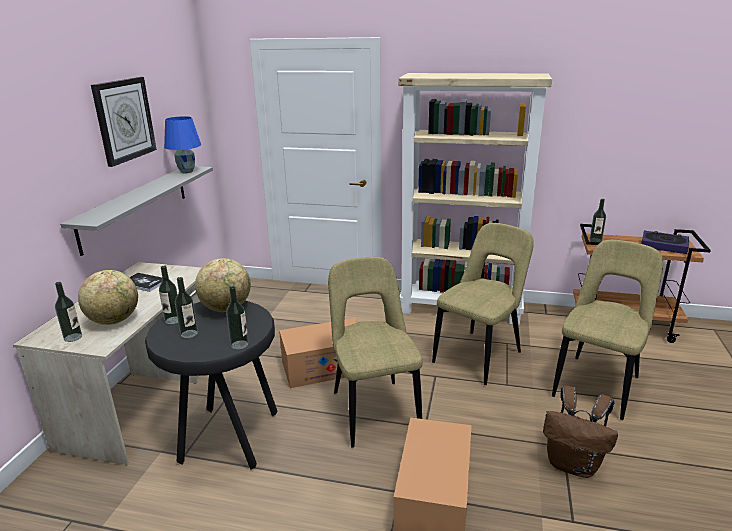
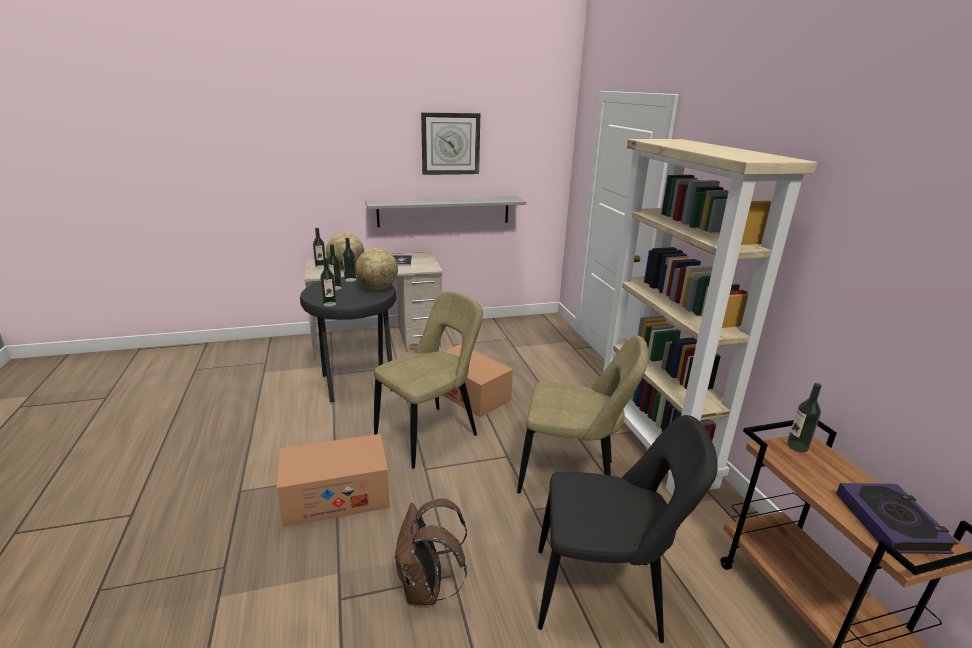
camera: 60 degrees right, 0 degrees up
blue table lamp [164,116,201,173] -> none
beige chair [552,240,663,420] -> black chair [538,415,718,643]

